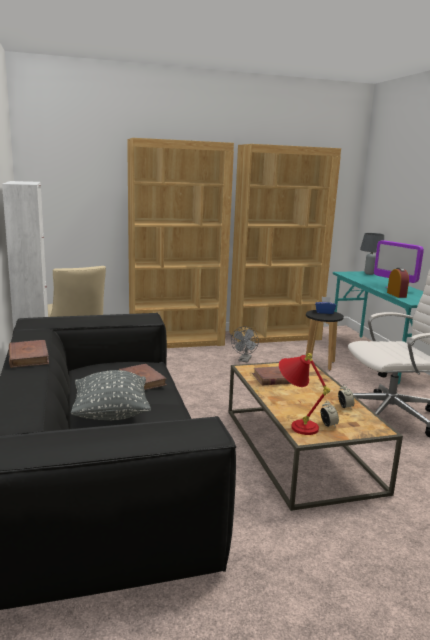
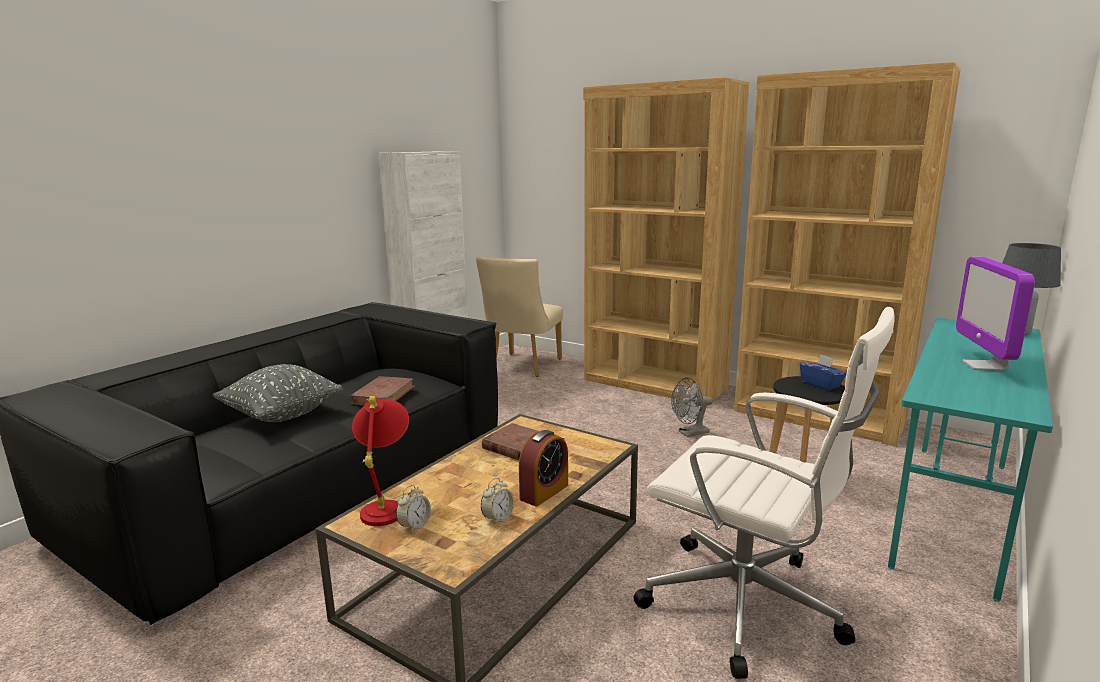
camera: 50 degrees right, 0 degrees up
brown book [9,340,49,368] -> none
alarm clock [387,268,409,298] -> alarm clock moved to [519,430,568,507]

